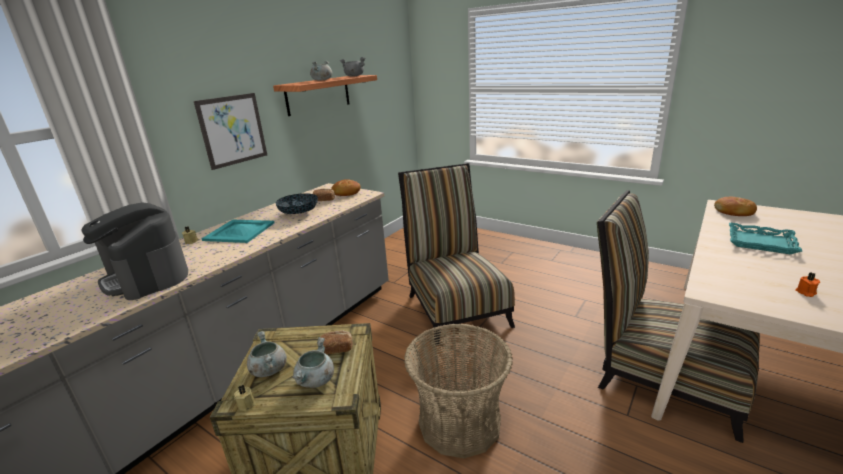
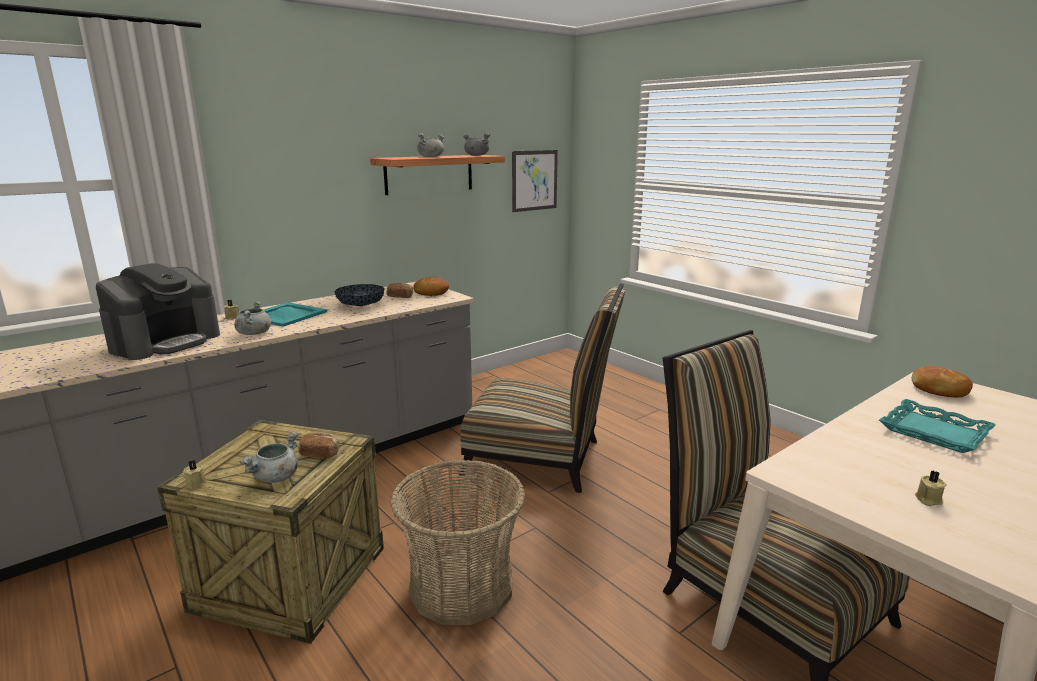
camera: 15 degrees right, 5 degrees down
coffee machine [81,202,188,300] -> coffee machine turned 120 degrees counterclockwise [96,263,220,360]
picture [194,93,267,170] -> picture moved to [512,150,558,212]
grey cooking pot [247,331,287,377] -> grey cooking pot moved to [235,301,271,335]
chair [398,163,515,346] -> chair turned 105 degrees clockwise [460,283,625,493]
orange candle [795,273,820,297] -> beige candle [915,470,947,506]

